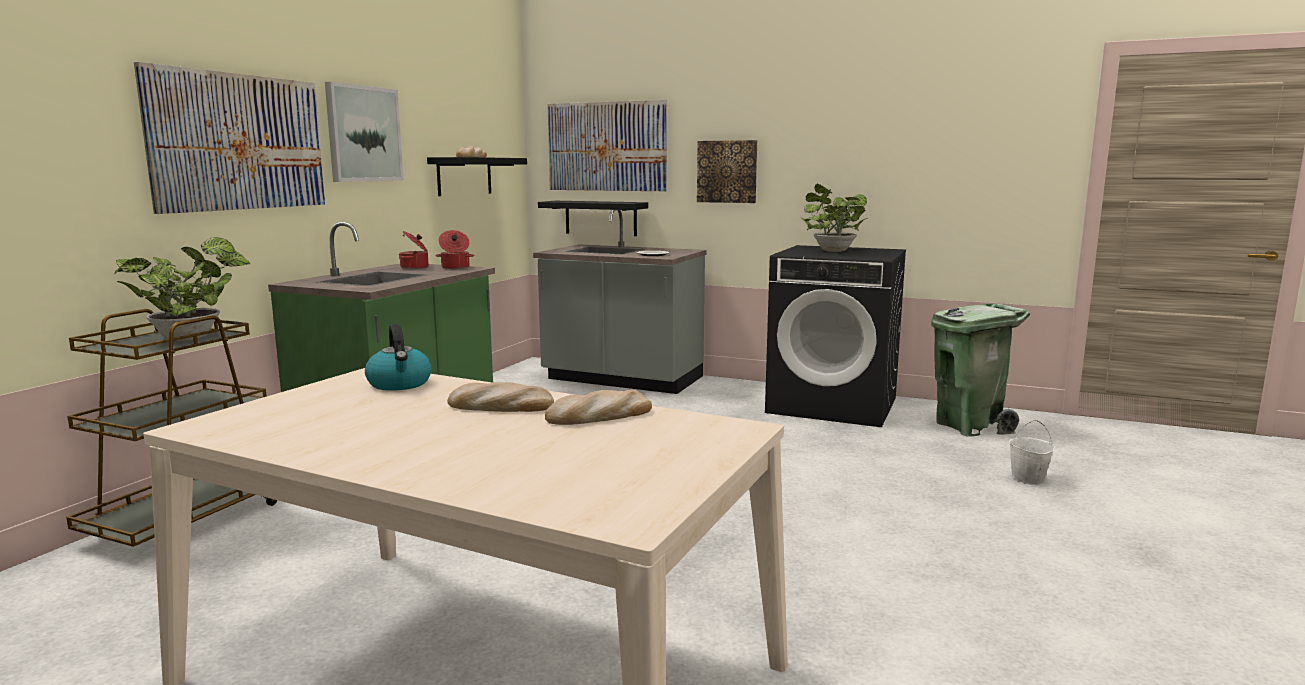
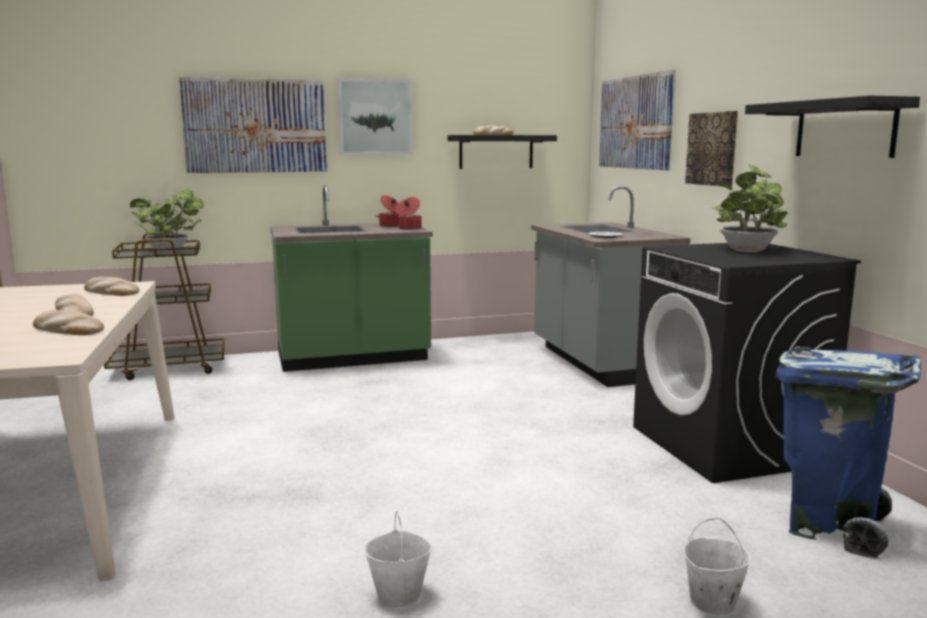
camera: 50 degrees right, 0 degrees up
kettle [365,324,431,391] -> bread [84,277,139,296]
black shelf [538,201,648,236] -> black shelf moved to [745,96,920,158]
green trash can [931,303,1030,437] -> blue trash can [776,346,921,560]
none -> white bucket [364,511,433,607]

